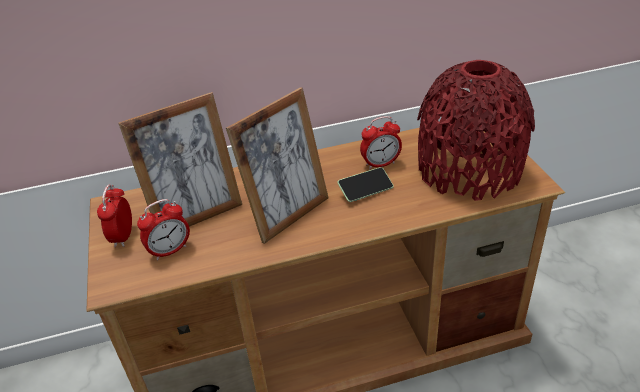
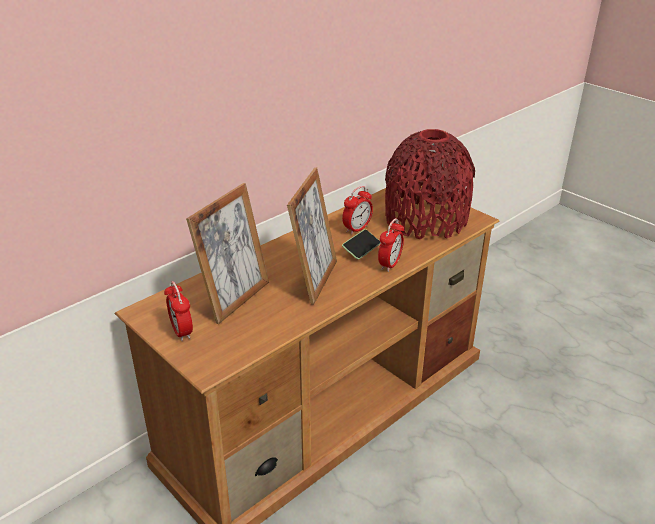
camera: 30 degrees left, 5 degrees down
alarm clock [137,199,190,260] -> alarm clock moved to [378,218,404,272]

